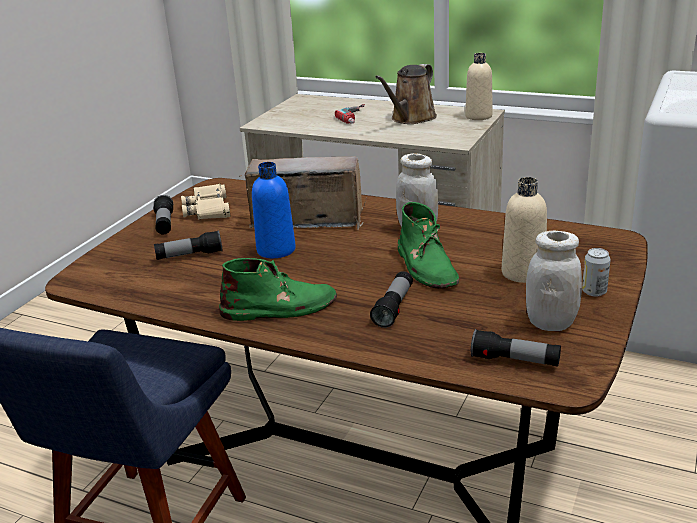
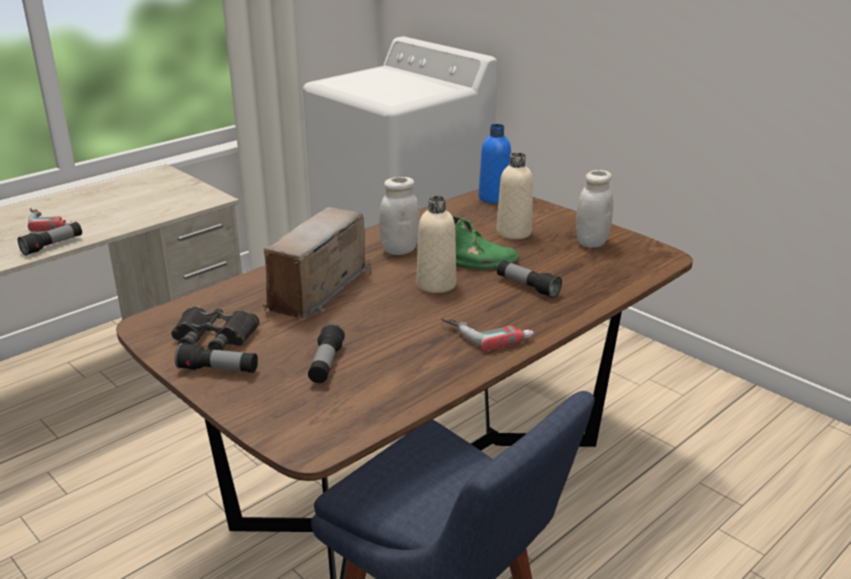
camera: 70 degrees left, 0 degrees up
beige binoculars [181,184,231,219] -> black binoculars [171,306,259,350]
green boot [219,258,337,321] -> power drill [441,318,534,352]
blue bottle [252,162,296,258] -> blue bottle moved to [478,124,511,204]
brown watering can [375,64,437,124] -> none
beige bottle [465,53,493,120] -> beige bottle moved to [417,196,456,293]
flashlight [471,329,561,367] -> flashlight moved to [18,222,82,256]
can [582,248,611,297] -> none

